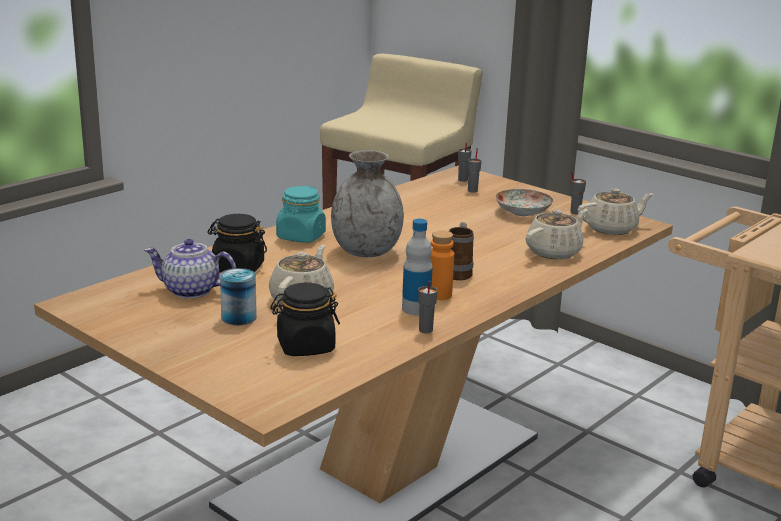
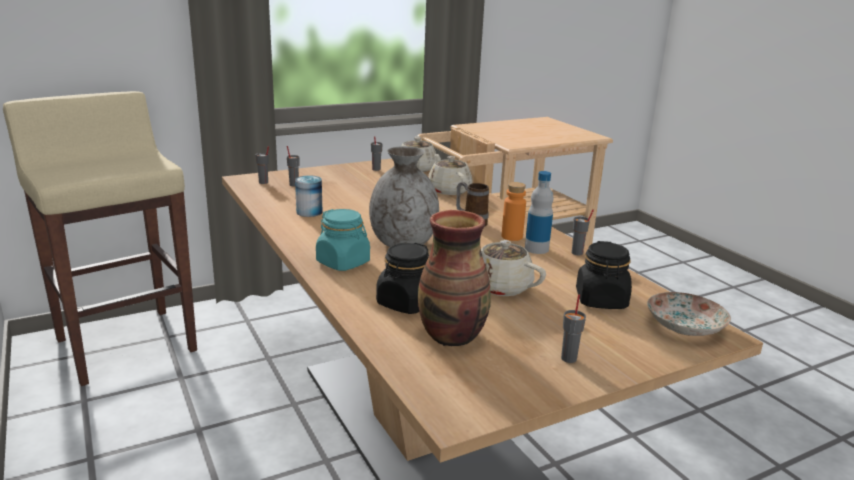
camera: 70 degrees left, 0 degrees up
teapot [145,239,236,299] -> vase [418,210,491,346]
can [220,268,257,325] -> can moved to [295,175,323,217]
plate [495,189,553,216] -> plate moved to [647,292,731,336]
none -> grey cup [561,295,586,363]

